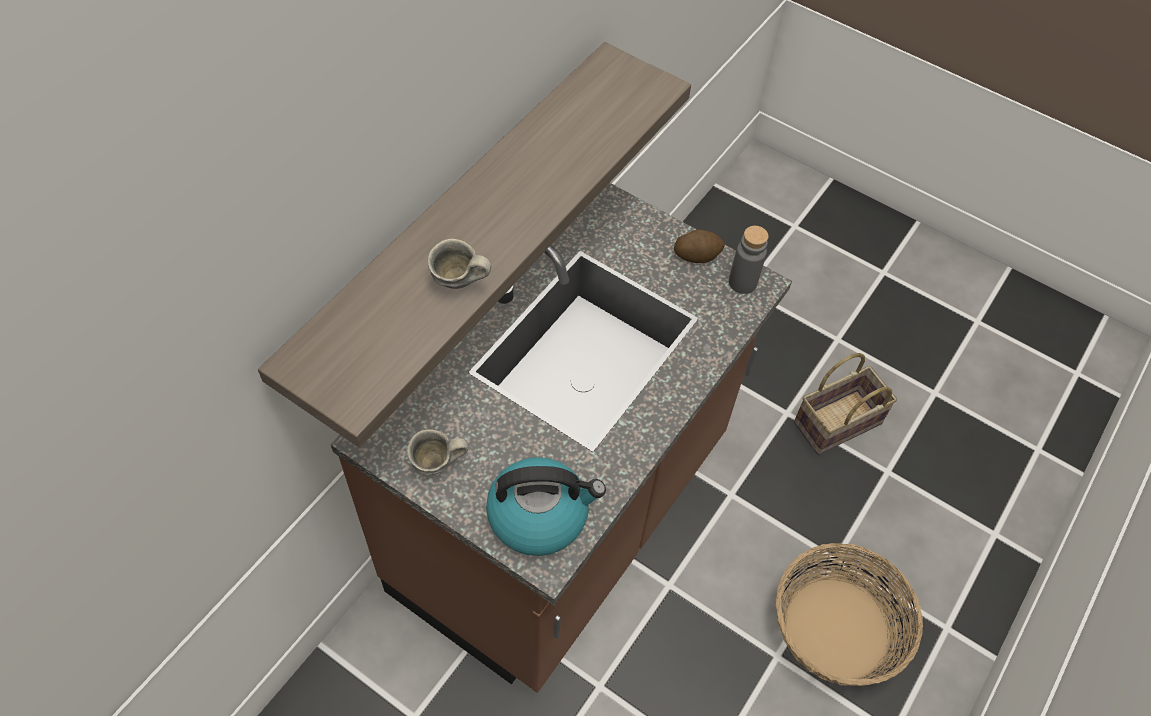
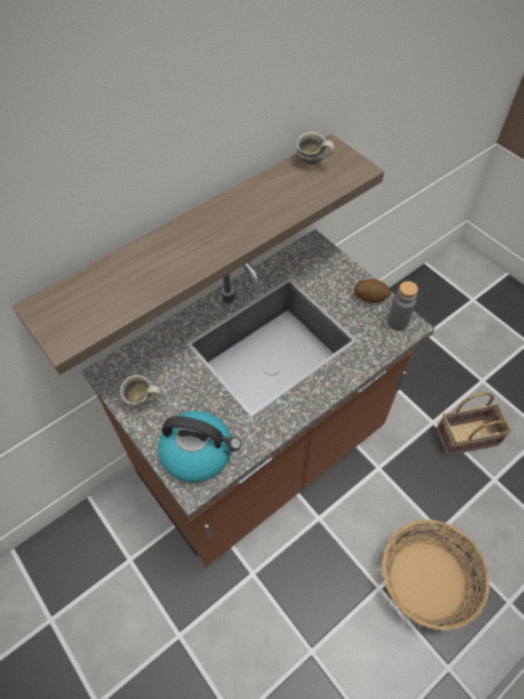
camera: 20 degrees right, 0 degrees up
grey mug [428,239,492,289] -> grey mug moved to [296,132,335,165]

